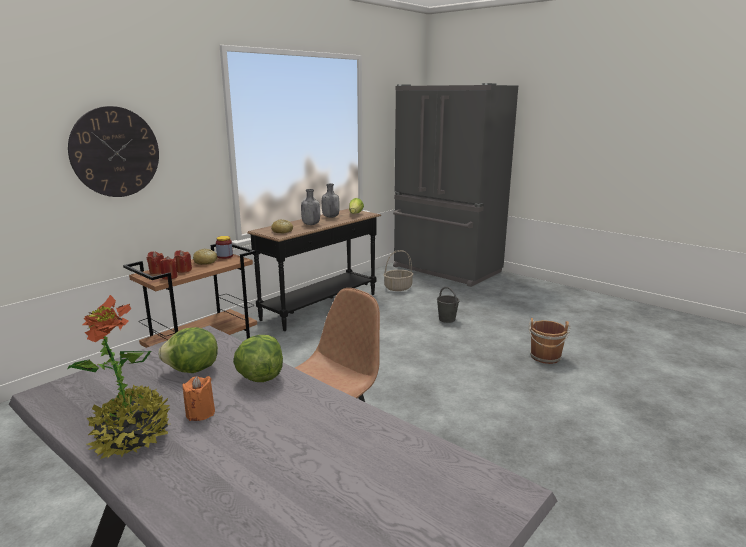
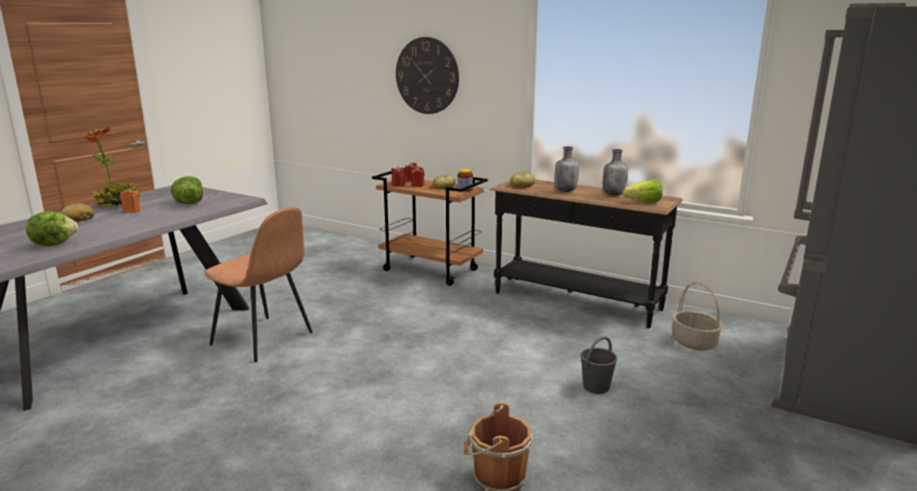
camera: 80 degrees right, 0 degrees up
lettuce [233,335,283,382] -> lettuce moved to [26,211,78,246]
none -> bread [61,203,94,222]

